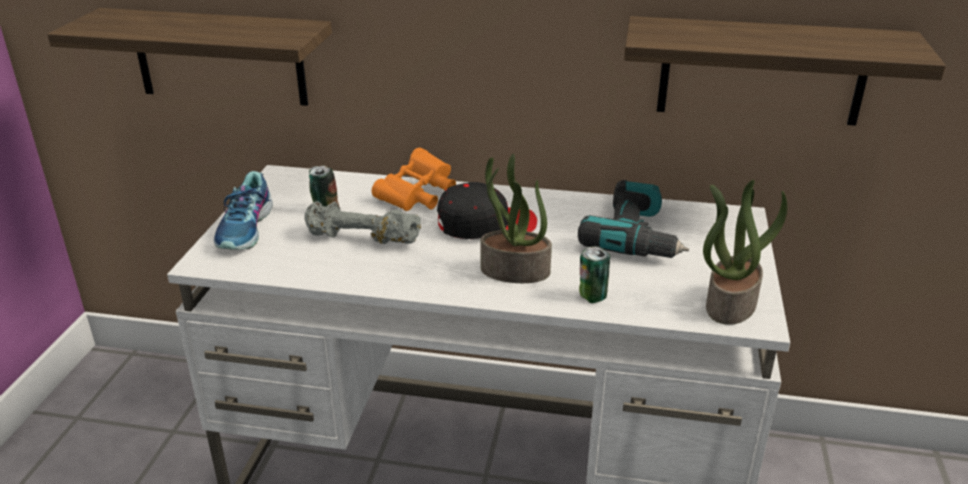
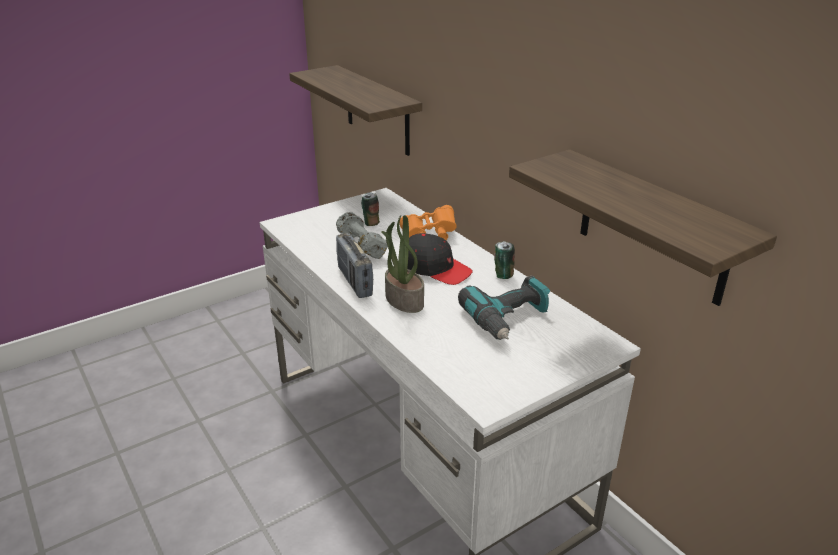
camera: 45 degrees right, 0 degrees up
shoe [214,171,273,250] -> none
can [579,246,611,303] -> can moved to [494,241,515,279]
potted plant [703,180,787,325] -> none
none -> radio [336,233,373,298]

